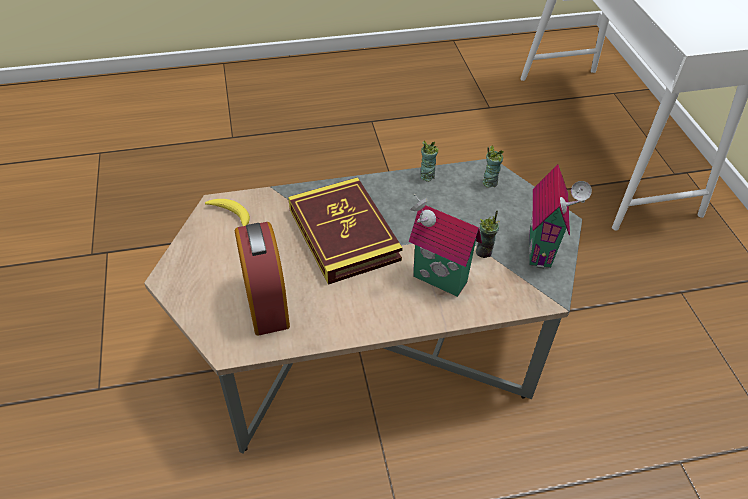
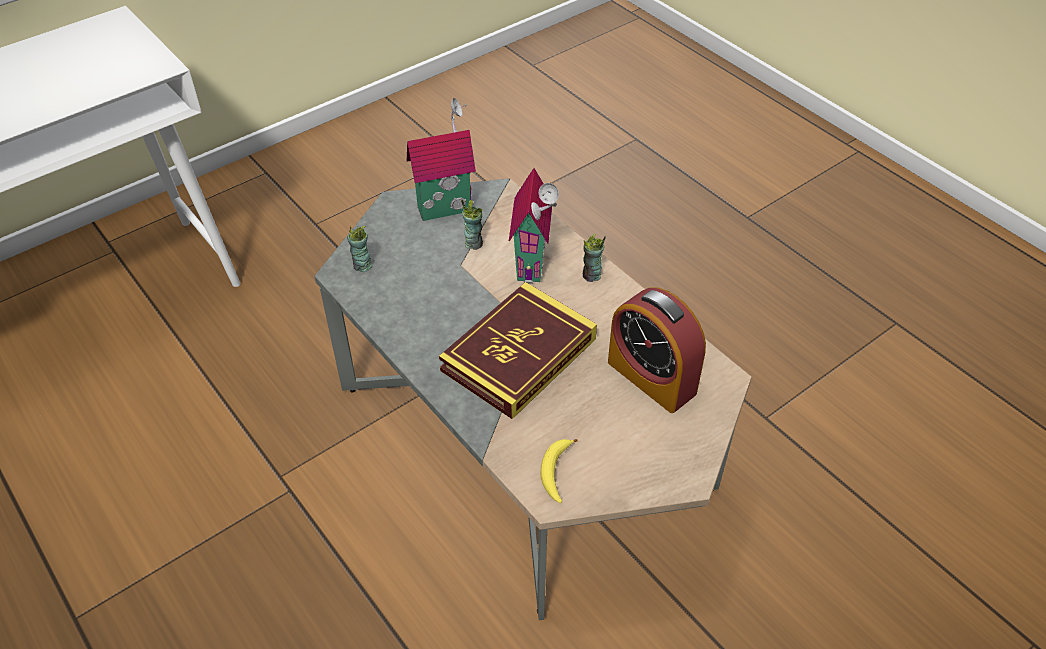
camera: 115 degrees left, 0 degrees up
alarm clock [235,222,290,336] -> alarm clock turned 90 degrees counterclockwise [608,287,706,413]
cup [421,141,439,182] -> cup moved to [583,233,606,282]

